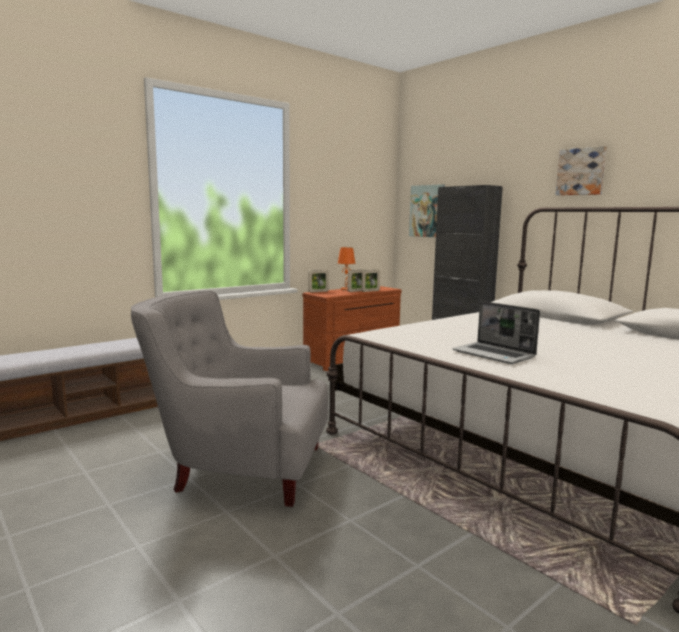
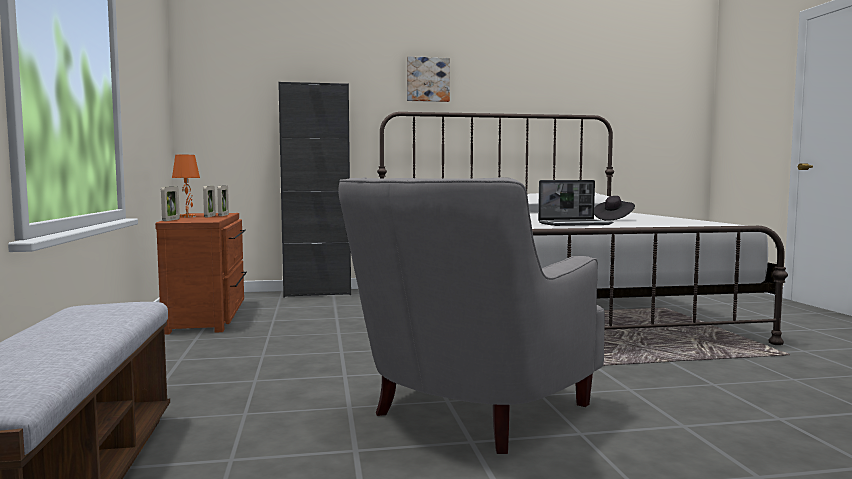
camera: 60 degrees left, 5 degrees down
picture [409,184,445,237] -> none
none -> black hat [594,196,635,221]

